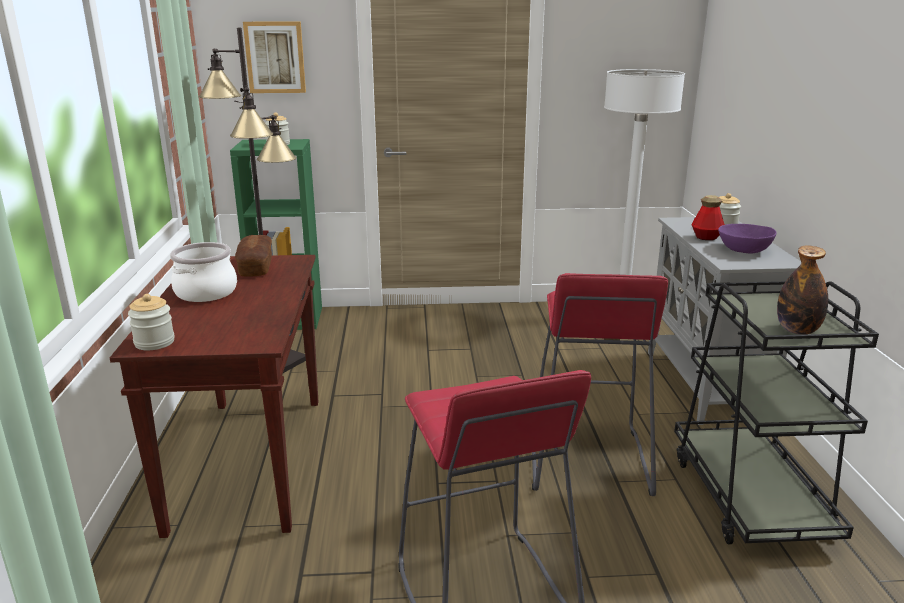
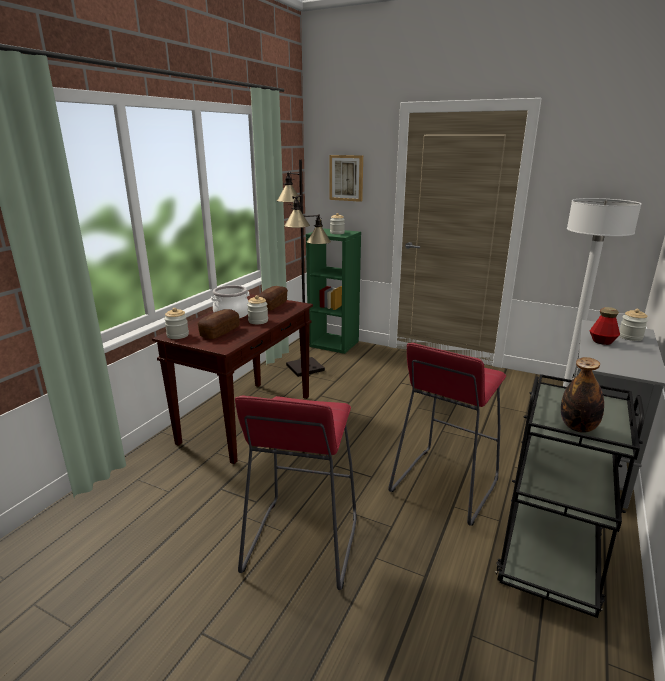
camera: 30 degrees right, 0 degrees up
purple bowl [718,224,776,254] -> none
none -> bread [198,309,240,339]
none -> jar [247,295,268,324]

